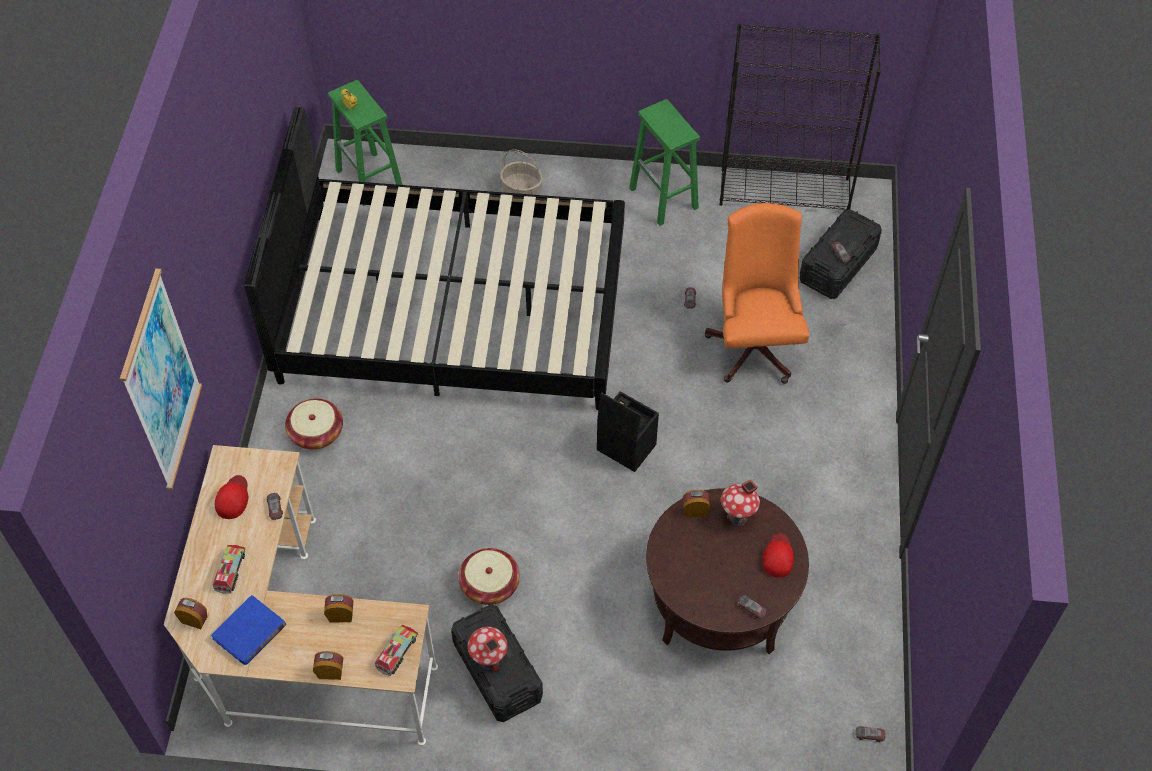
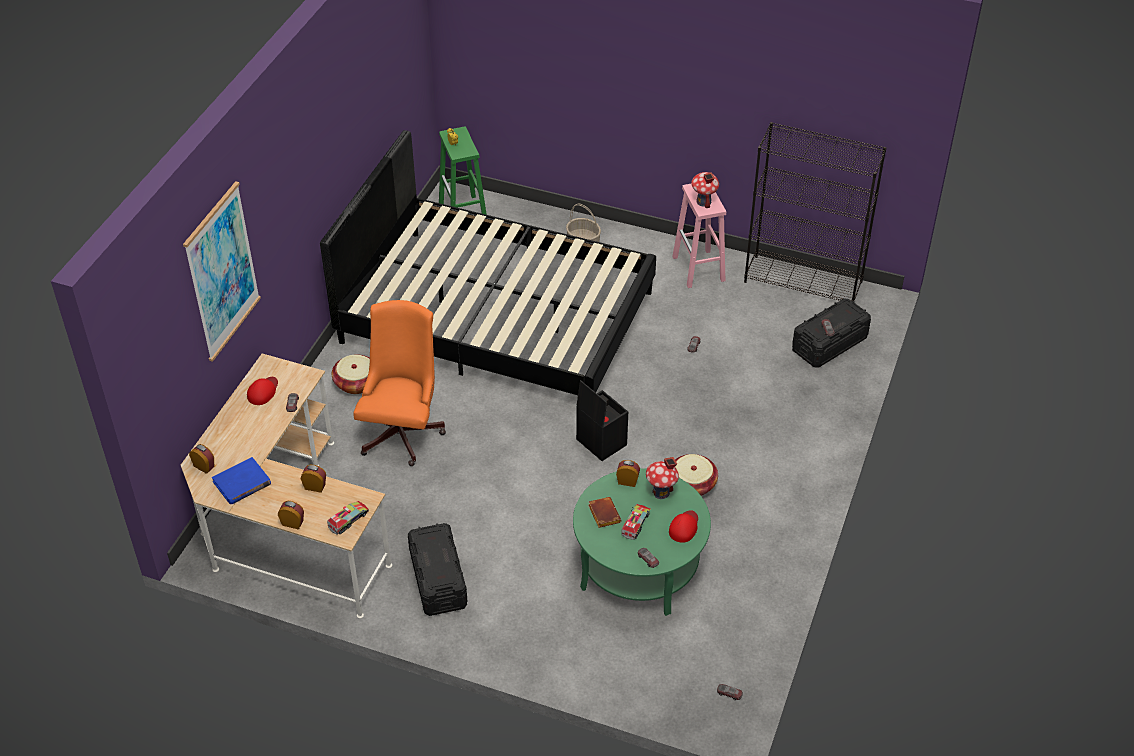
camera: 15 degrees right, 10 degrees down
toy truck [213,545,246,593] -> toy truck moved to [621,504,650,540]
basket [459,548,520,605] -> basket moved to [675,454,718,496]
toy house [468,627,508,673] -> toy house moved to [691,172,719,208]
green stool [629,99,700,226] -> pink stool [672,184,726,288]
brown coffee table [646,488,809,654] -> green coffee table [573,468,711,616]
orange office chair [705,203,809,384] -> orange office chair moved to [353,300,446,466]
none -> brown book [588,497,621,528]

